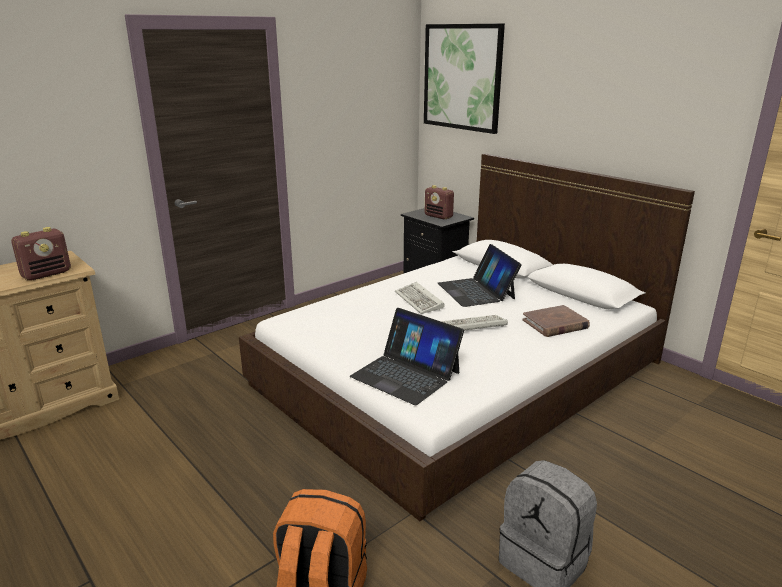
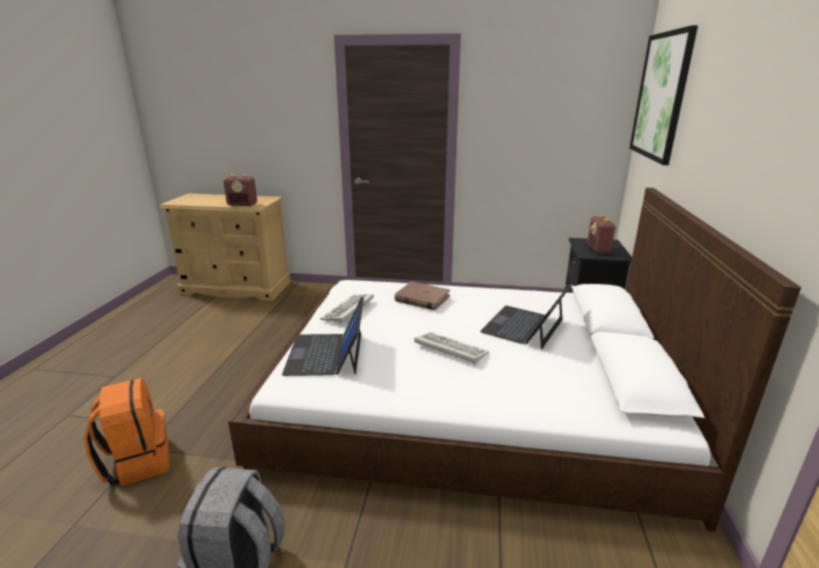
camera: 50 degrees right, 0 degrees up
keyboard [395,282,445,314] -> keyboard moved to [320,294,374,324]
brown book [522,305,590,337] -> brown book moved to [394,282,450,310]

